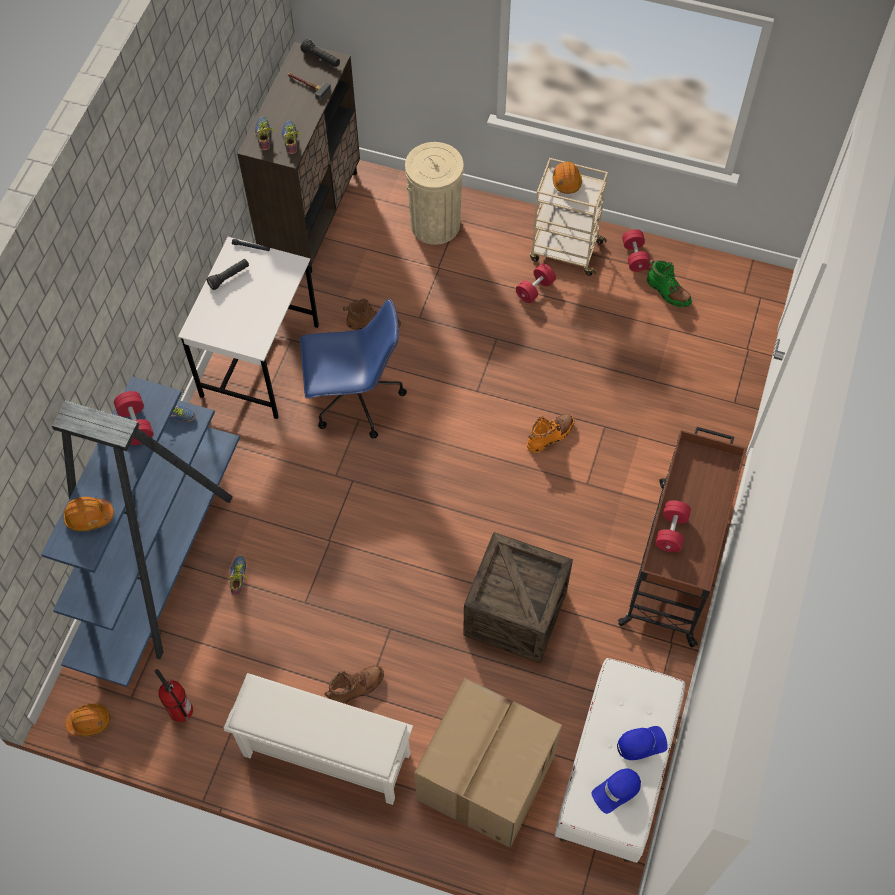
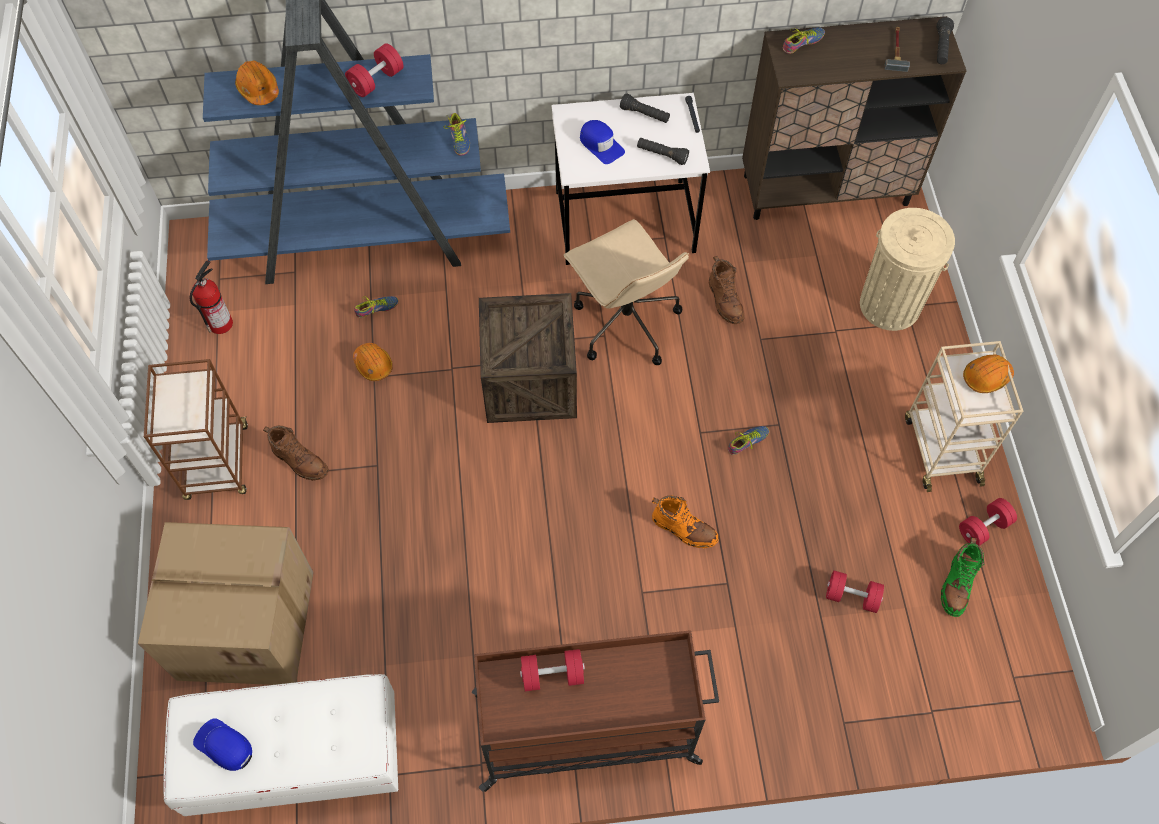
camera: 65 degrees right, 0 degrees up
orange hard hat [65,703,110,736] -> orange hard hat moved to [353,343,393,381]
white shoe rack [224,673,413,805] -> brown cart [144,359,248,500]
shoe [282,120,302,154] -> shoe moved to [728,426,769,455]
blue office chair [300,298,407,438] -> beige office chair [564,219,689,365]
crate [463,532,573,663] -> crate moved to [479,293,577,423]
red dumbbell [516,264,556,303] -> red dumbbell moved to [826,570,884,613]
blue cap [617,726,668,760] -> blue cap moved to [580,120,625,164]
none -> black flashlight [637,138,689,165]

